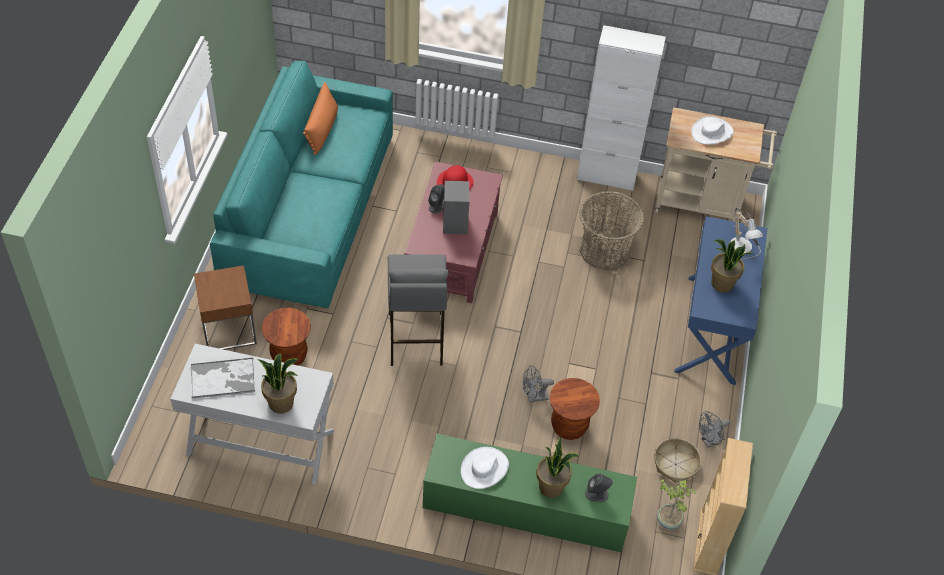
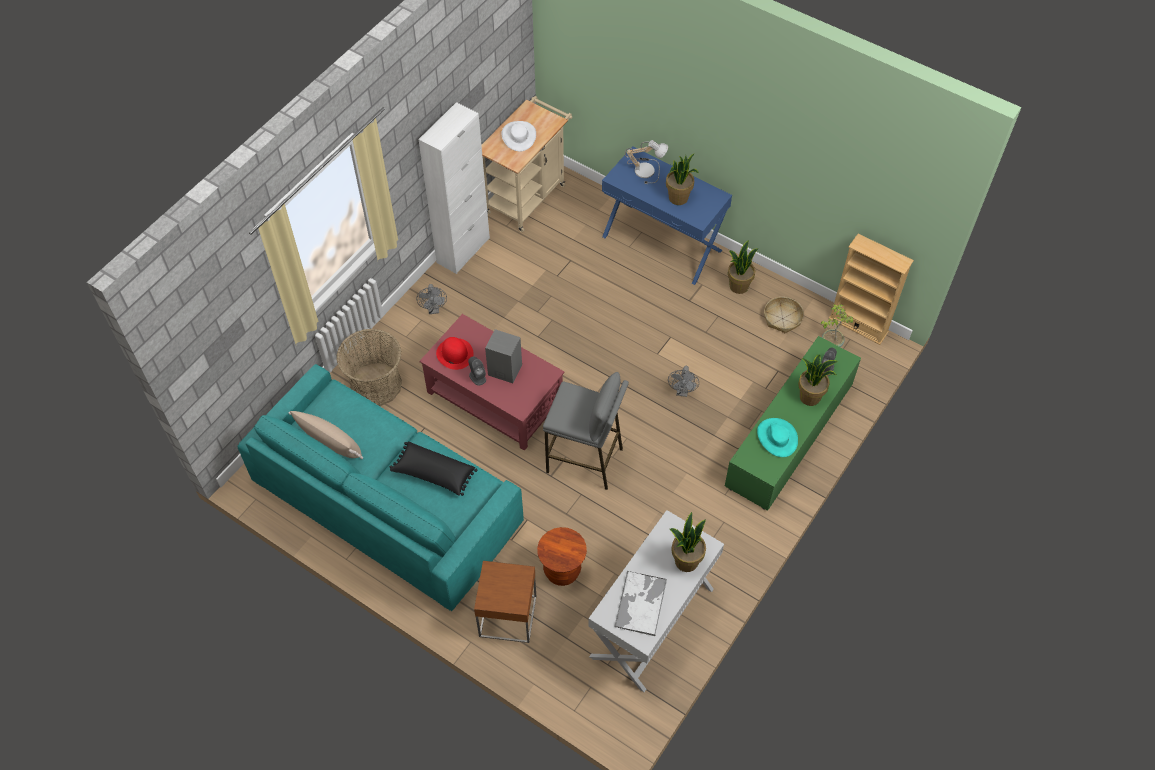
camera: 65 degrees left, 5 degrees up
orange pillow [303,82,338,155] -> beige pillow [289,411,363,459]
white hat [461,447,509,489] -> turquoise hat [757,418,798,457]
brown stool [550,378,600,440] -> none
basket [579,191,644,270] -> basket moved to [336,329,402,406]
grey fan [699,411,730,448] -> grey fan moved to [416,284,447,314]
none -> black pillow [390,441,477,496]
none -> potted plant [728,240,759,294]

